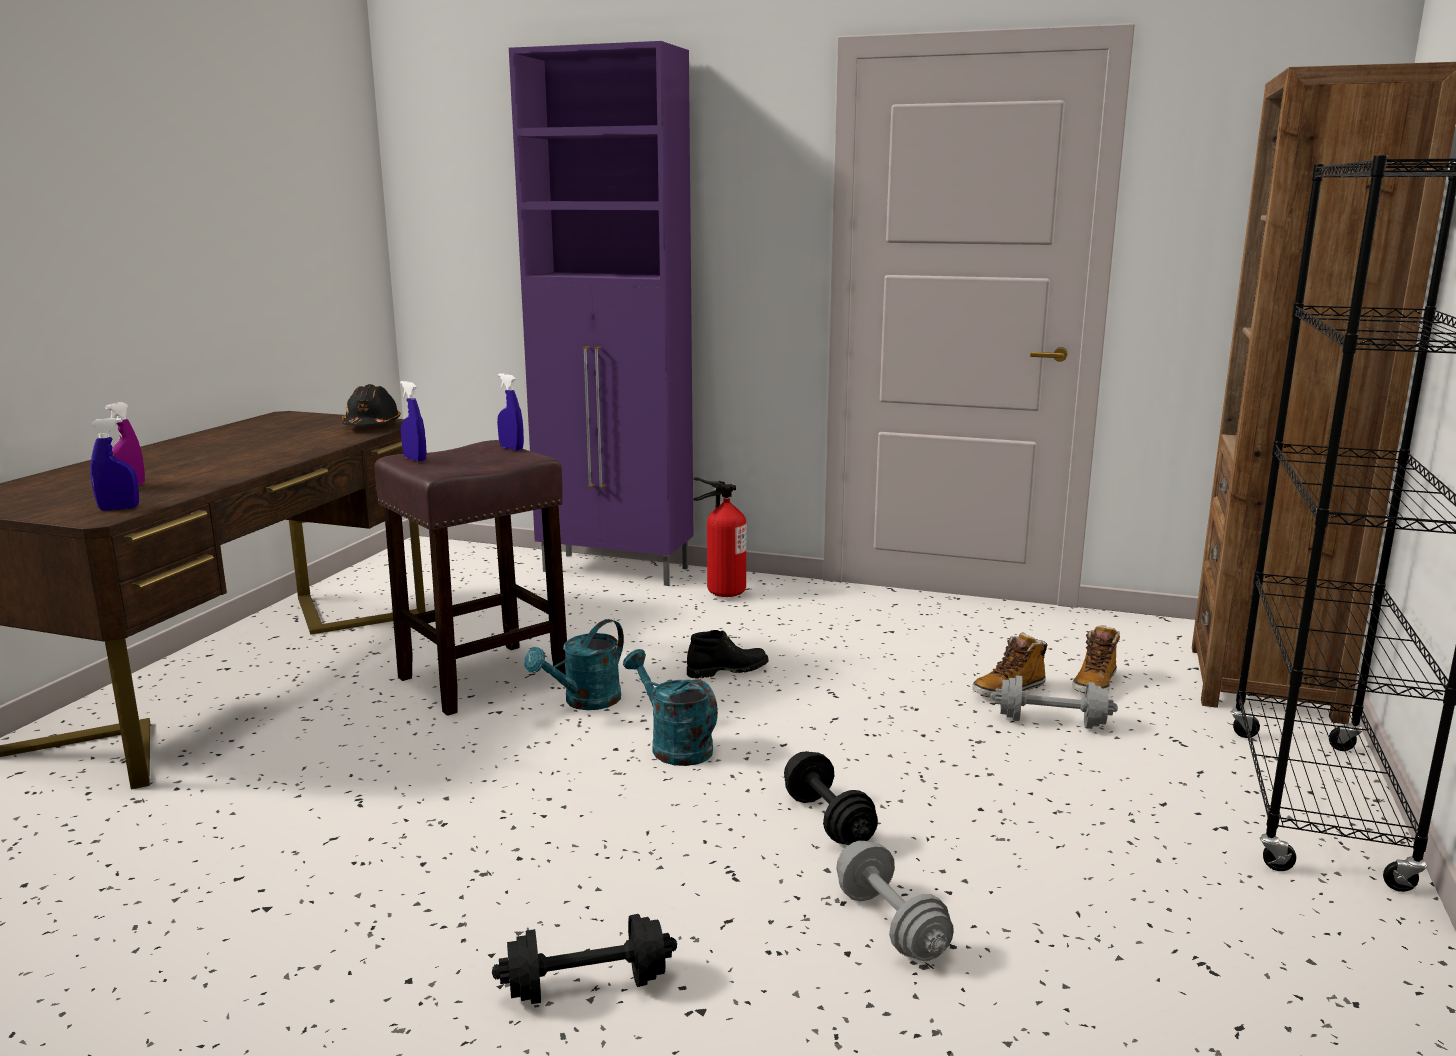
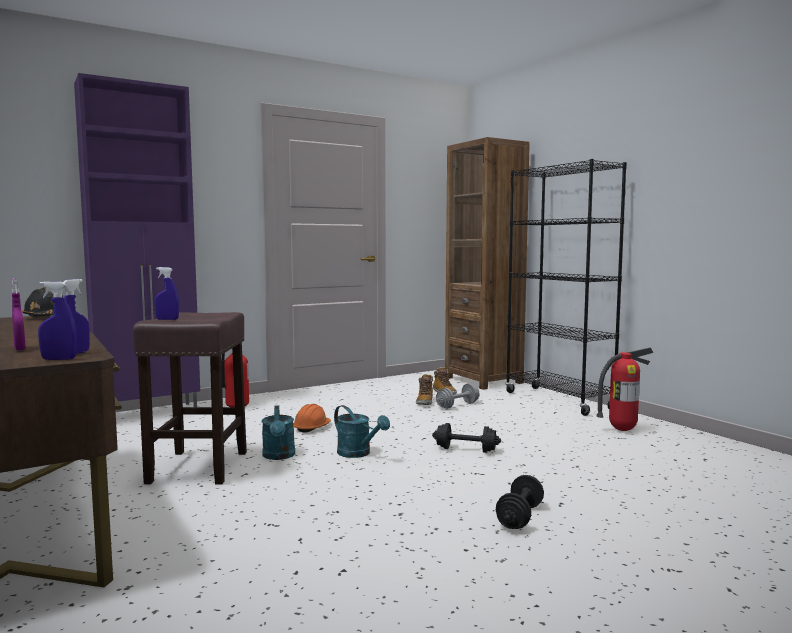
camera: 50 degrees left, 10 degrees down
blue spray bottle [497,373,524,450] -> blue spray bottle moved to [38,281,77,360]
turquoise watering can [623,649,718,766] -> turquoise watering can turned 135 degrees counterclockwise [334,405,390,458]
black boot [687,630,769,679] -> orange hard hat [293,404,331,432]
grey dumbbell [836,841,954,961] -> none
none -> fire extinguisher [597,347,654,431]

